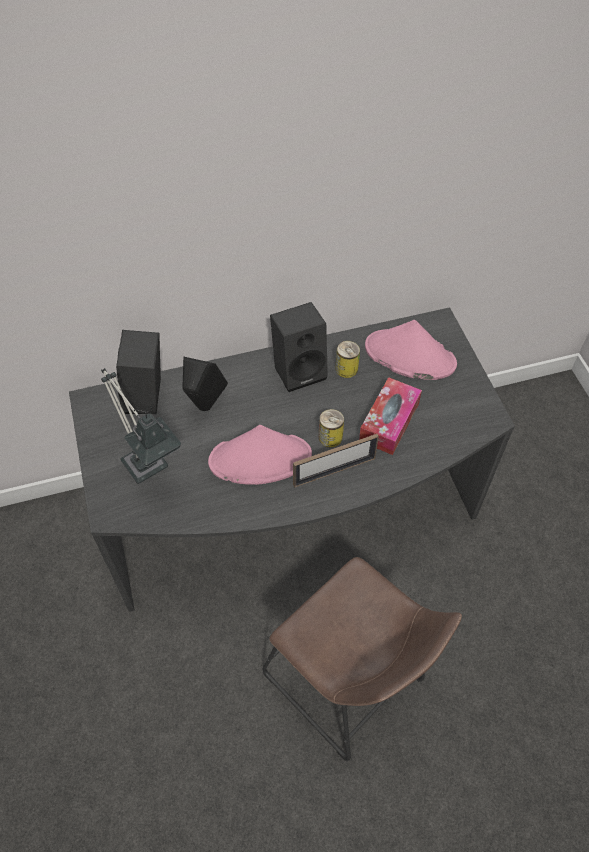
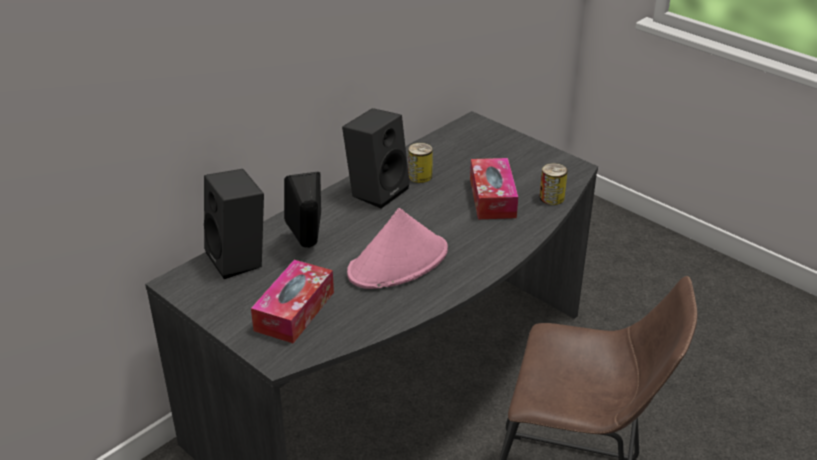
camera: 30 degrees left, 20 degrees down
table lamp [101,368,181,484] -> tissue box [251,260,334,343]
picture frame [293,434,379,487] -> none
can [319,409,344,448] -> can moved to [539,163,568,205]
pink hat [365,320,457,380] -> none

